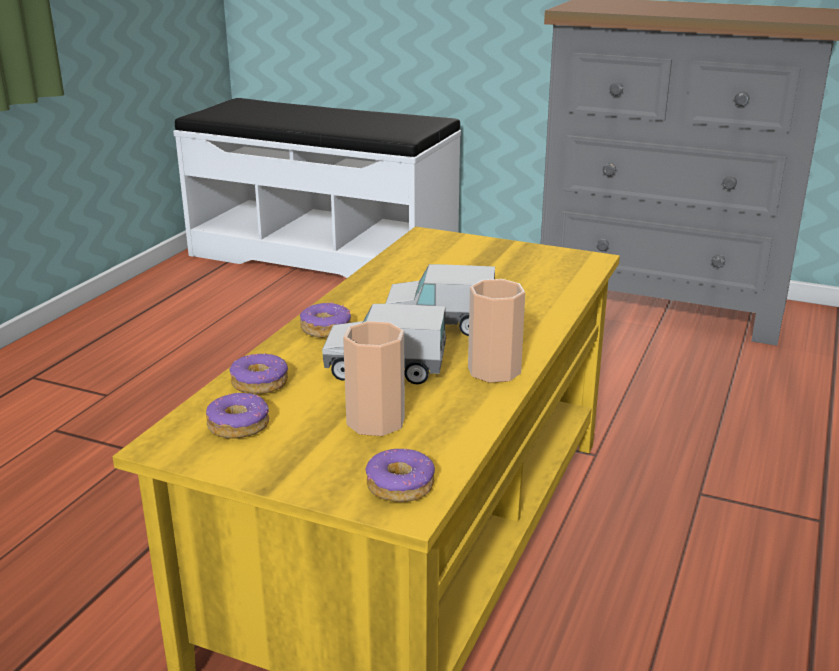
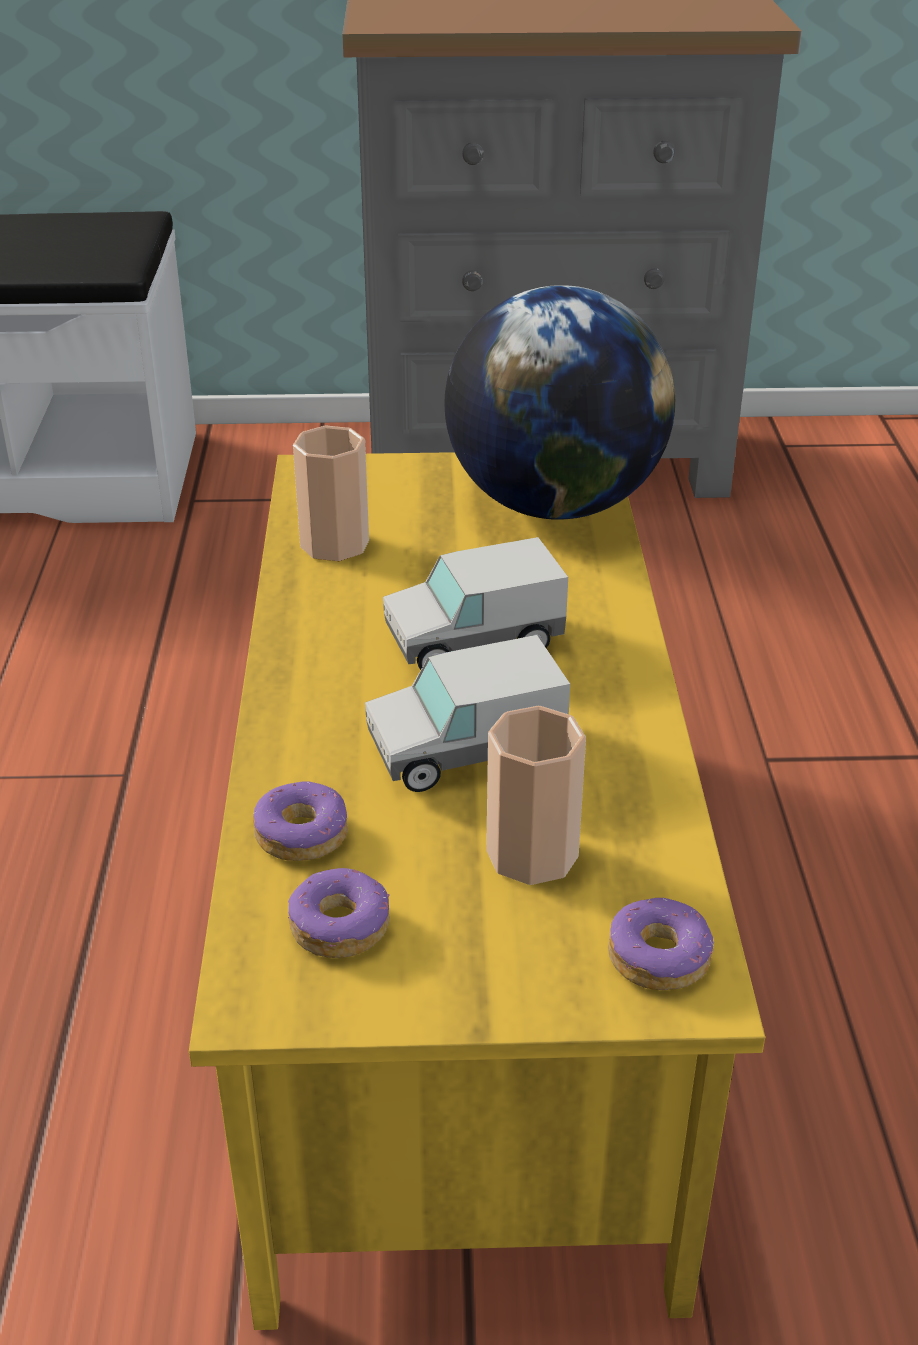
camera: 25 degrees left, 10 degrees up
donut [300,302,351,338] -> none
cup [468,279,525,383] -> cup moved to [293,426,369,561]
none -> globe [444,285,675,520]

